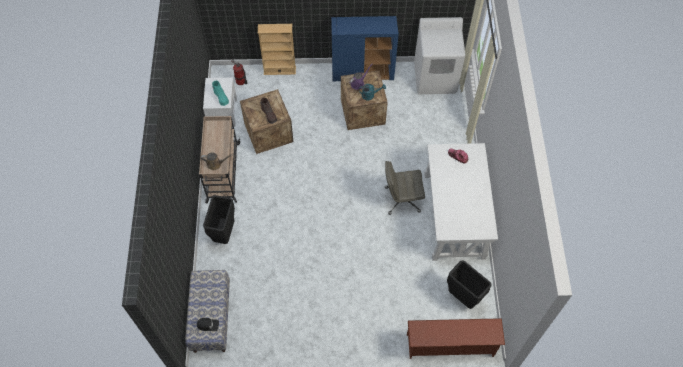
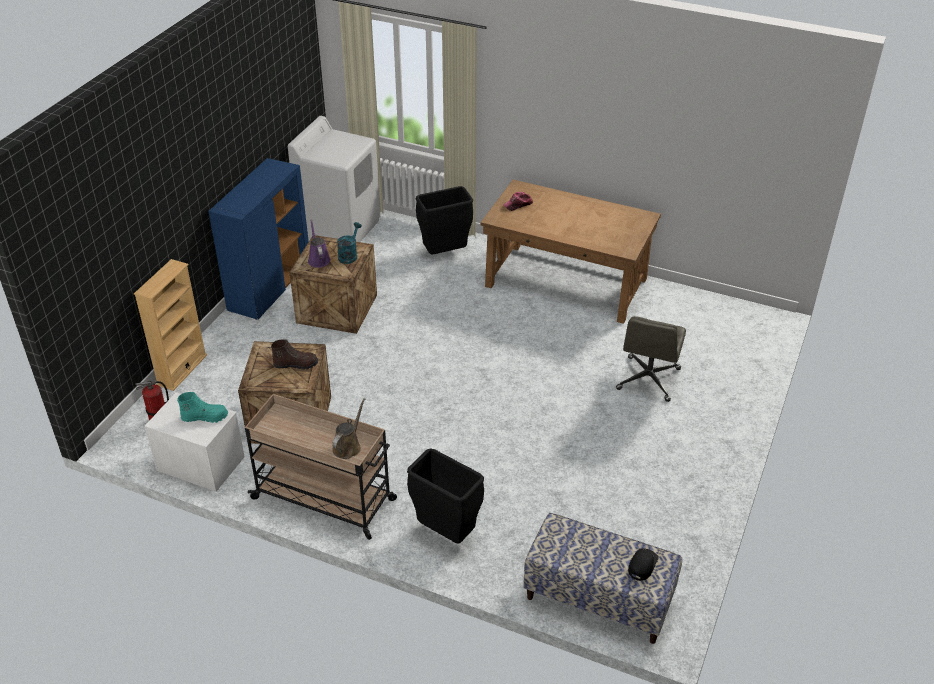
camera: 65 degrees left, 20 degrees down
grey office chair [385,161,425,215] -> grey office chair moved to [616,316,686,402]
brown shoe rack [407,318,505,359] -> none
white desk [425,143,498,261] -> brown desk [480,180,661,324]
black trash can [447,260,492,309] -> black trash can moved to [416,186,473,254]

